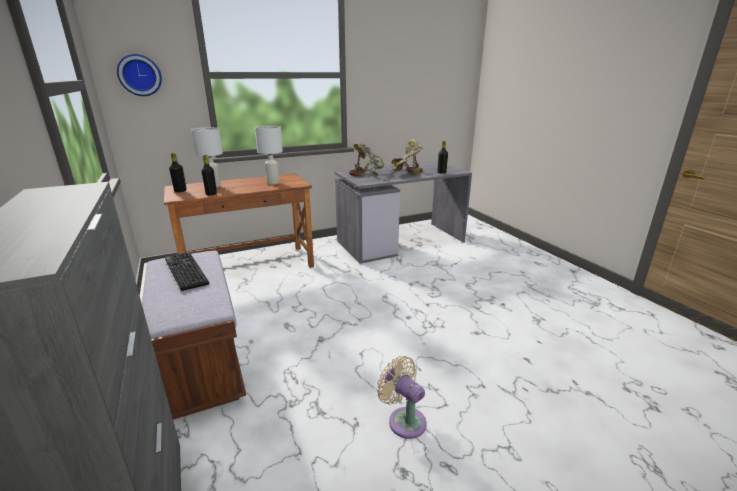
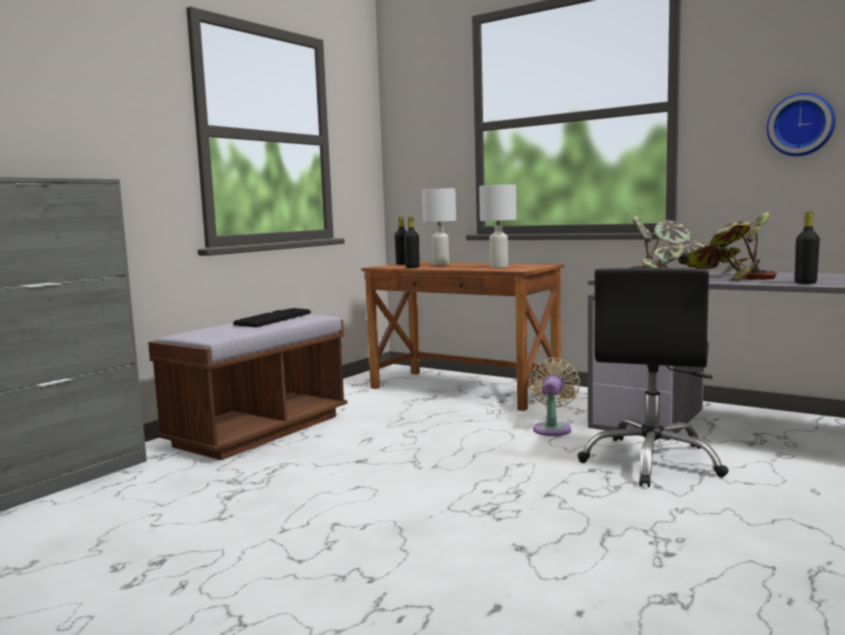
camera: 60 degrees right, 15 degrees down
wall clock [117,54,162,96] -> wall clock moved to [766,93,835,156]
beige fan [376,356,426,439] -> beige fan moved to [529,357,580,436]
none -> black office chair [577,268,729,487]

